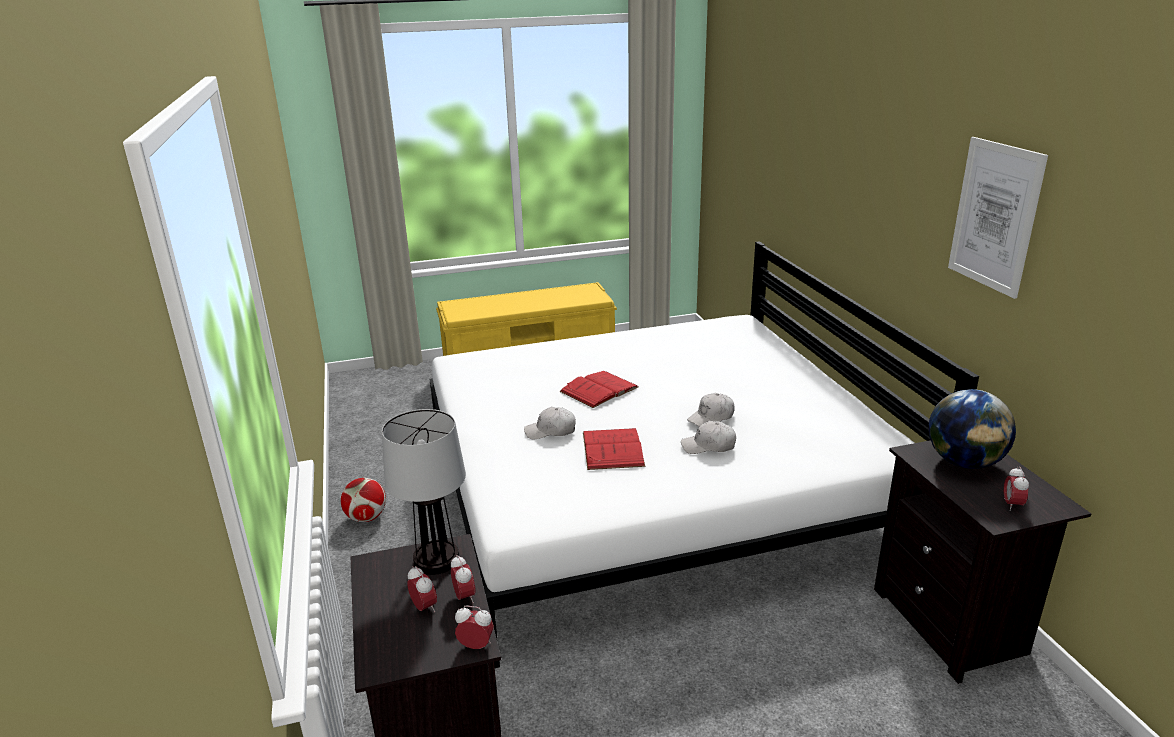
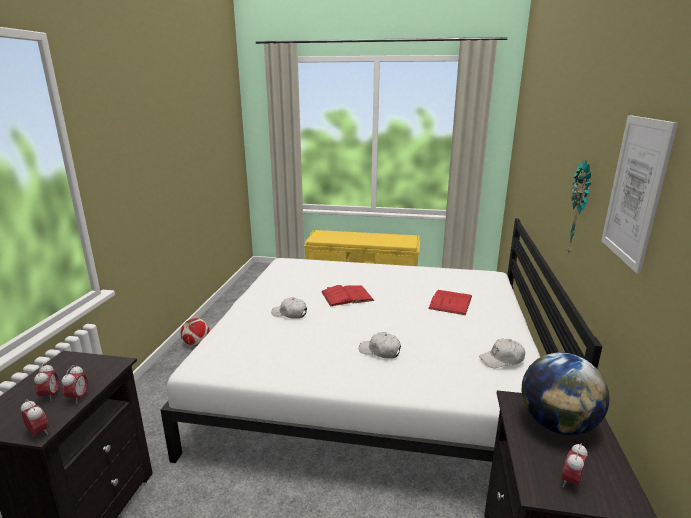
camera: 25 degrees right, 5 degrees down
table lamp [382,409,466,575] -> none
red book [583,428,645,470] -> red book moved to [428,290,472,315]
white cap [687,393,735,427] -> white cap moved to [479,339,525,368]
none -> wall clock [567,161,591,255]

